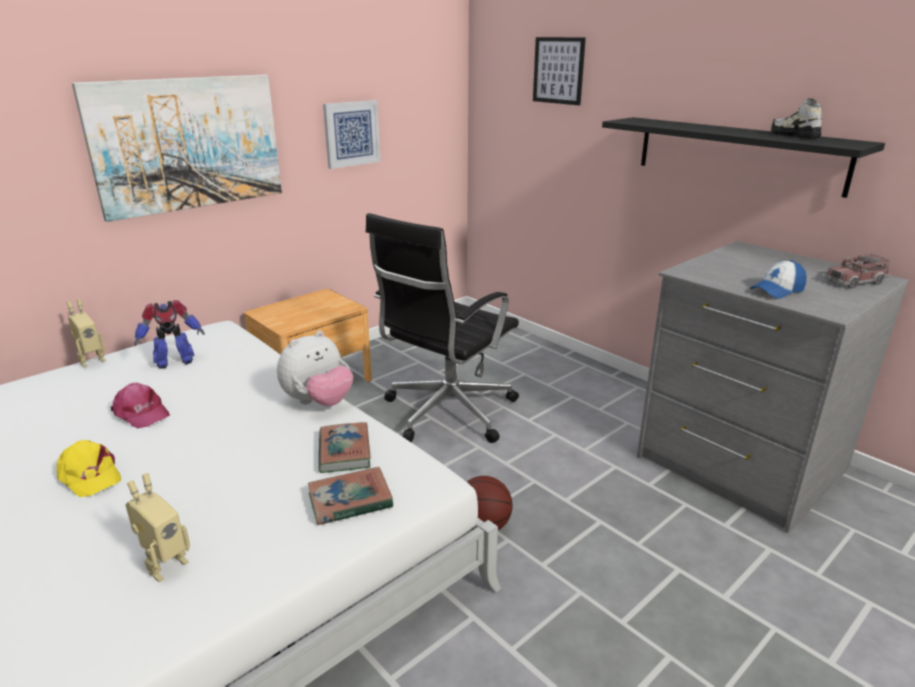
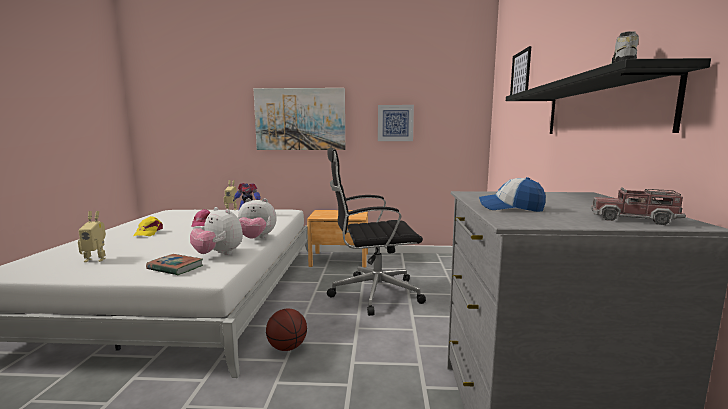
camera: 45 degrees right, 15 degrees down
book [319,422,371,473] -> plush toy [190,207,243,255]

